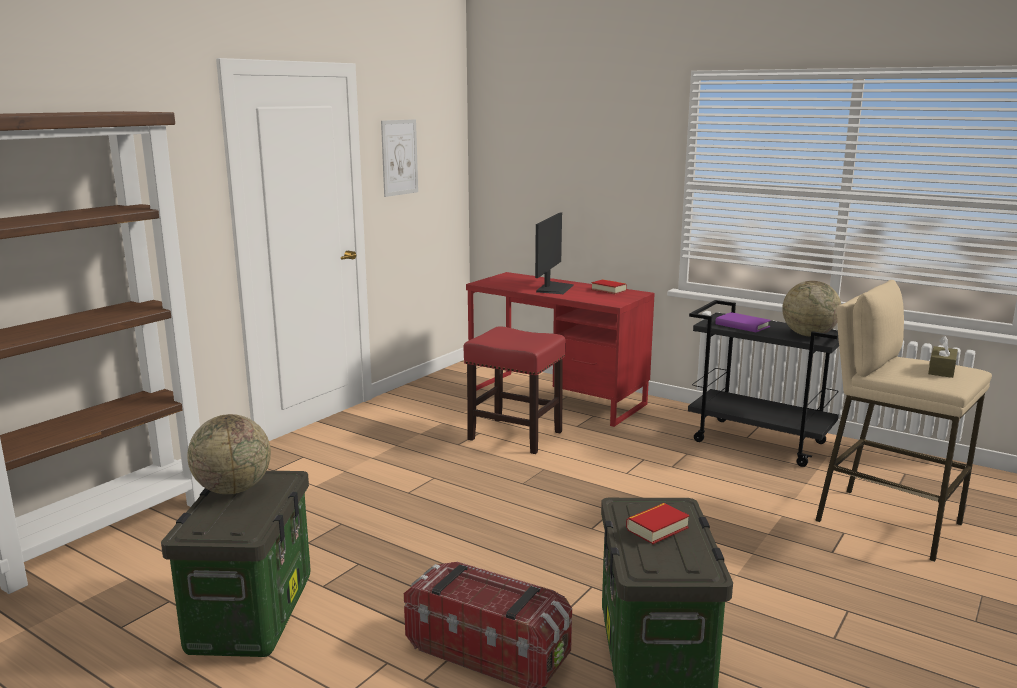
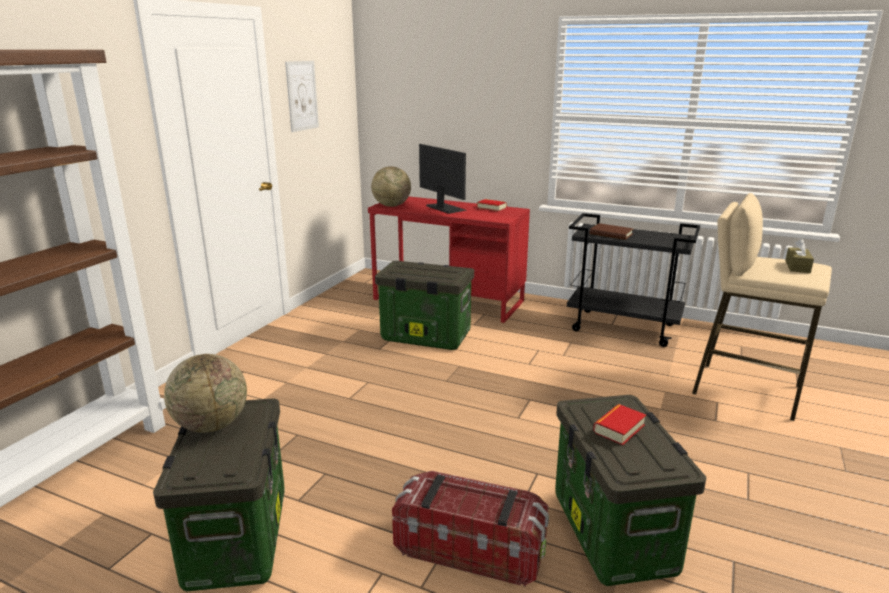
camera: 10 degrees left, 5 degrees up
red stool [464,326,566,454] -> storage box [375,261,474,350]
monitor [535,212,574,294] -> monitor turned 45 degrees counterclockwise [419,144,467,214]
purple book [715,312,771,332] -> brown book [590,223,634,240]
globe [782,281,841,337] -> globe moved to [371,166,411,207]

